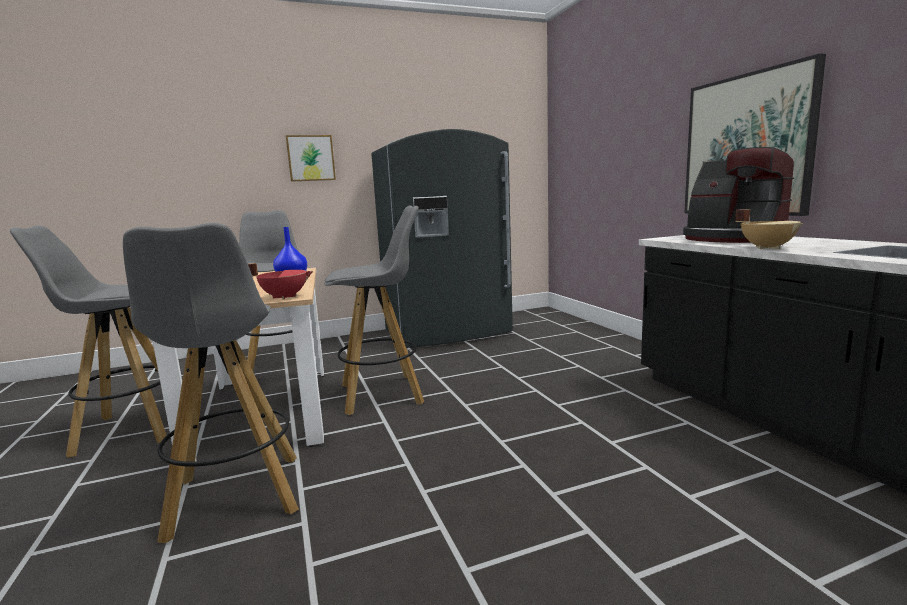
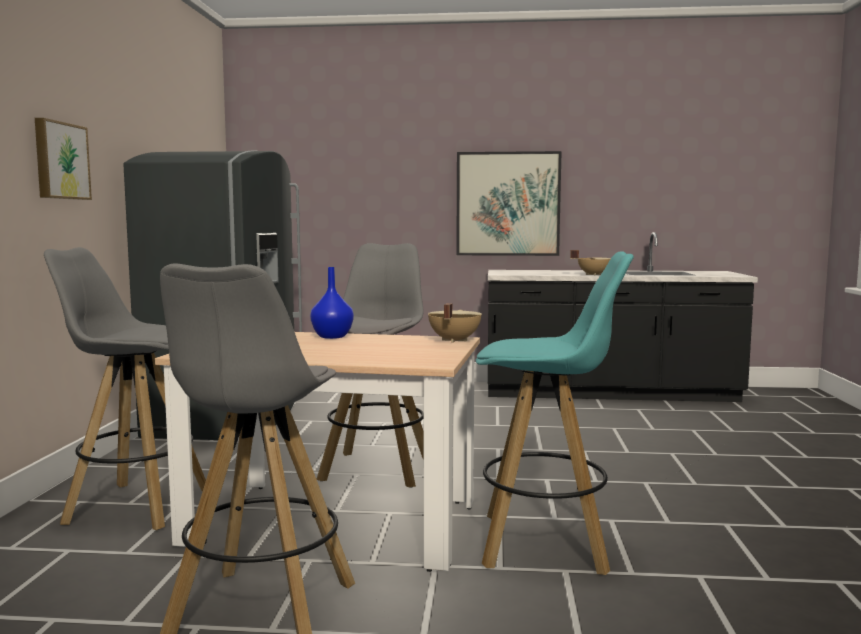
camera: 65 degrees left, 5 degrees down
grey stool [123,223,299,543] -> turquoise stool [476,251,634,575]
red cooking pot [248,263,313,300] -> beige cooking pot [428,303,482,343]
coffee machine [683,147,794,243] -> none

